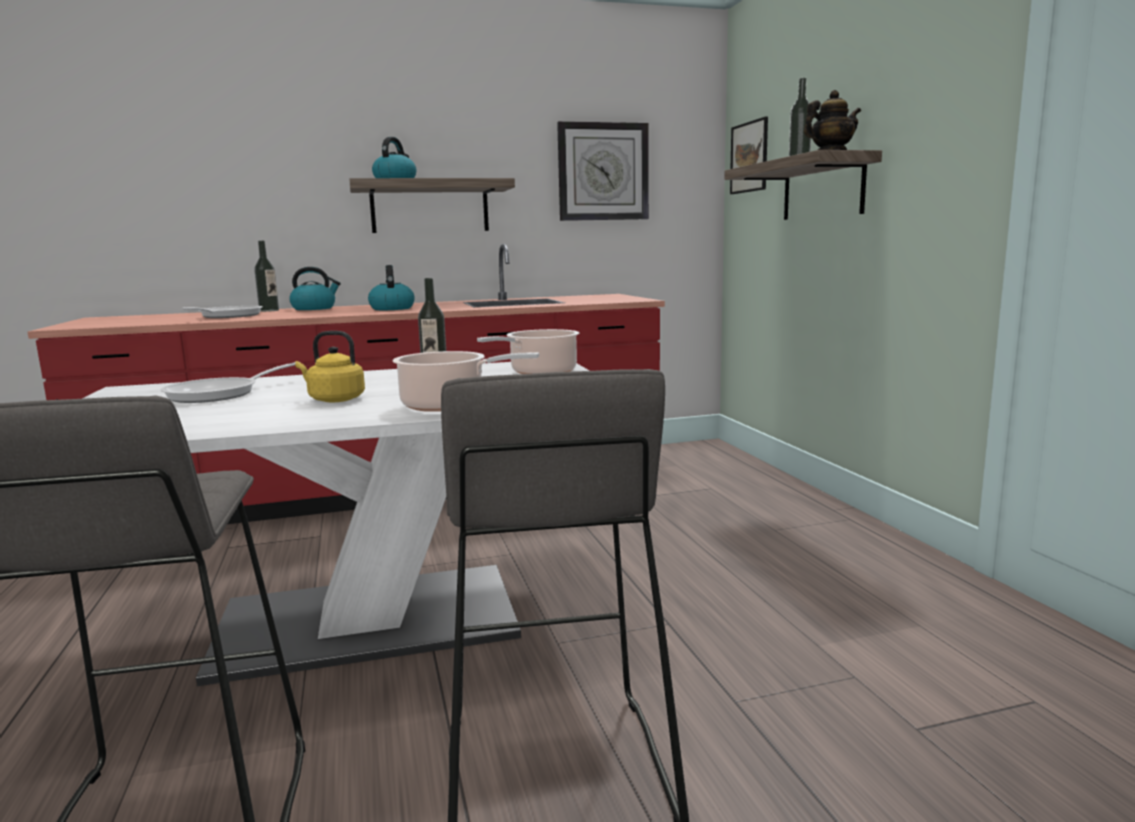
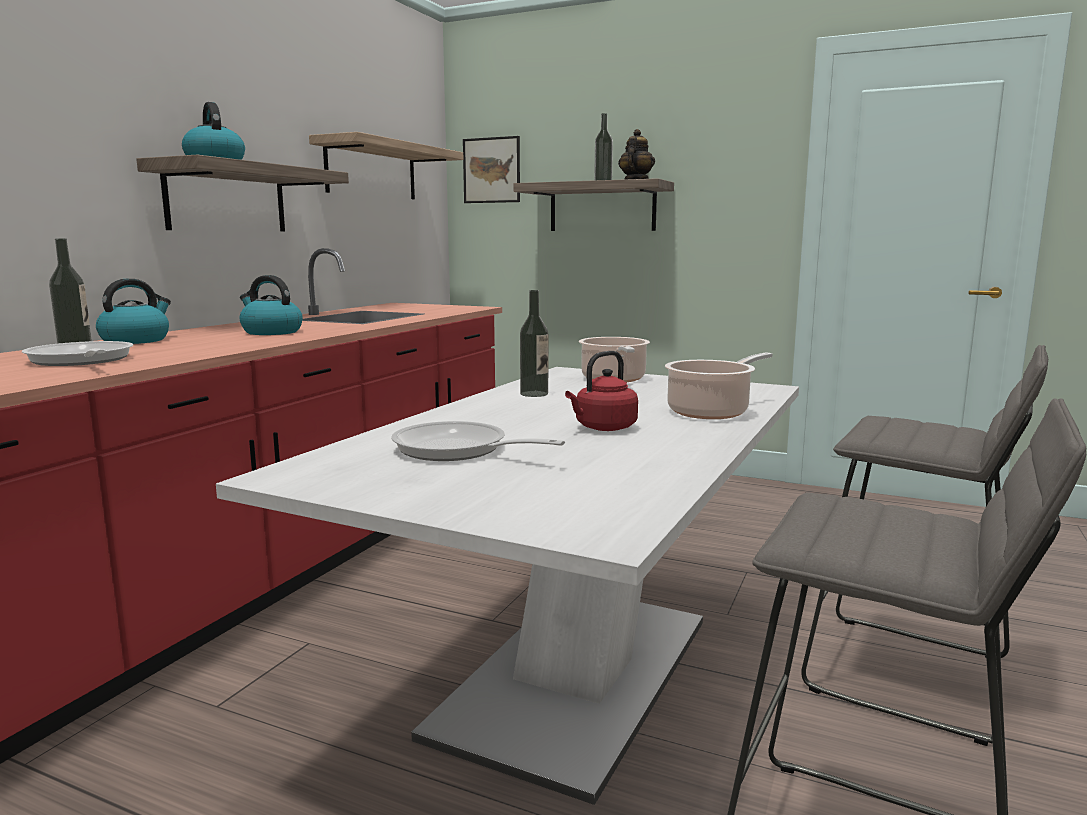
camera: 50 degrees left, 0 degrees up
frying pan [160,362,295,403] -> frying pan turned 135 degrees clockwise [391,421,565,461]
yellow kettle [295,331,365,402] -> red kettle [565,351,638,431]
wall clock [557,121,649,221] -> shelf [309,132,463,199]

